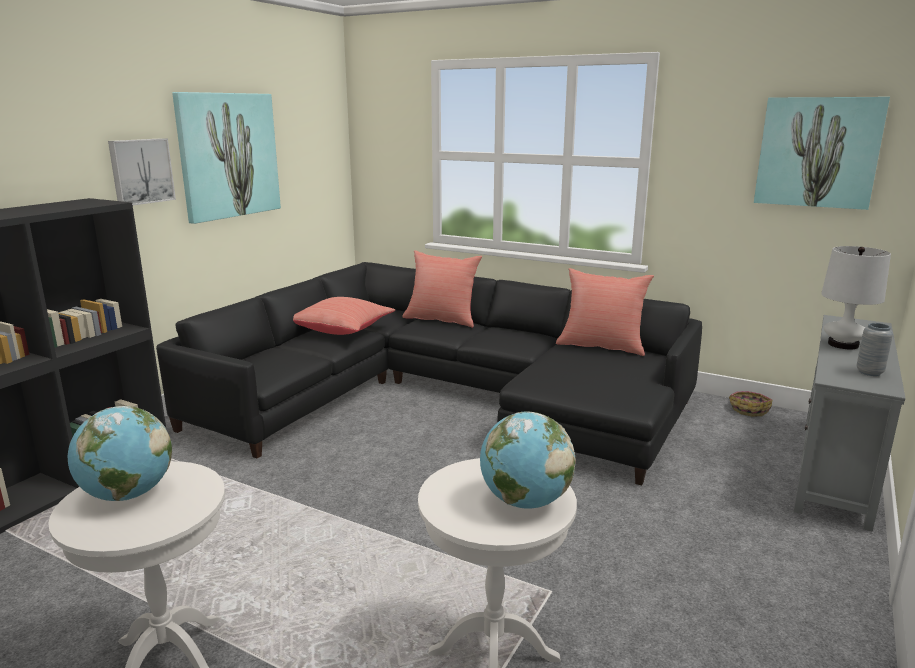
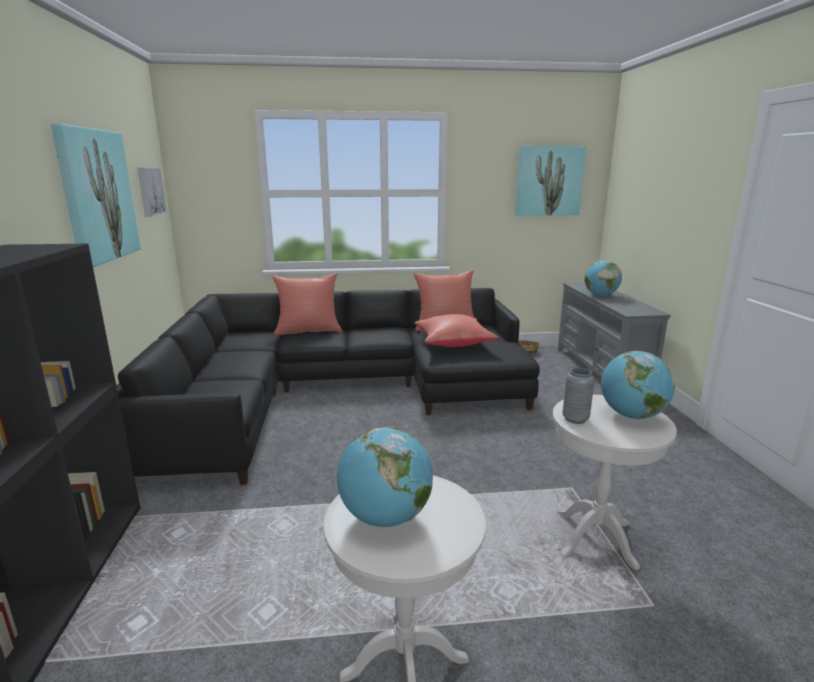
camera: 35 degrees left, 0 degrees up
picture [108,138,176,205] -> picture moved to [137,168,167,217]
red pillow [293,297,395,335] -> red pillow moved to [414,314,499,347]
white table lamp [821,246,891,349] -> globe [584,260,622,296]
grey vase [857,323,893,376] -> grey vase moved to [562,368,595,424]

